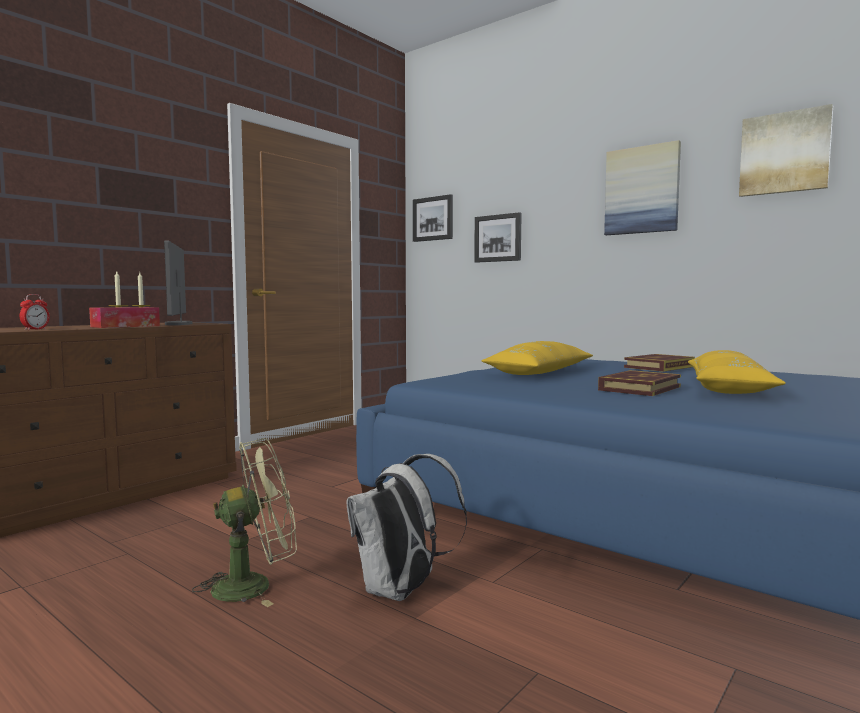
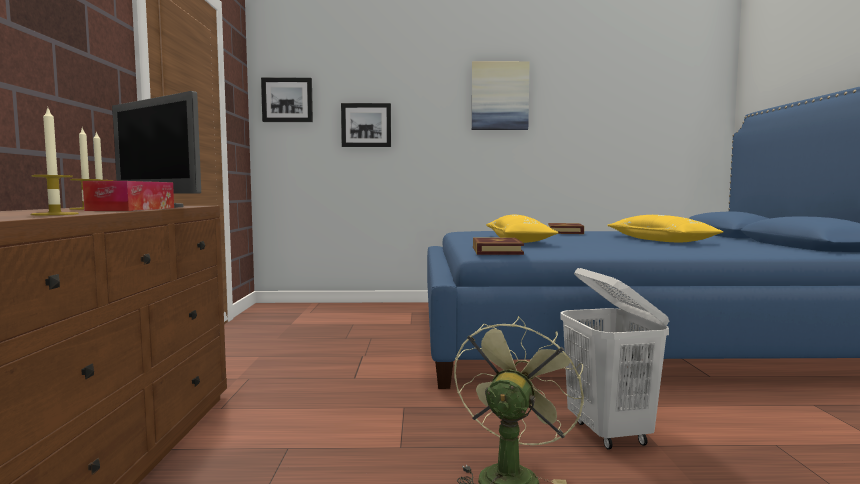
camera: 40 degrees left, 0 degrees up
alarm clock [20,294,50,330] -> candle [31,106,79,215]
white backpack [346,454,467,601] -> white laundry basket [560,268,669,449]
book [598,370,681,396] -> book moved to [473,237,524,255]
picture [739,104,833,197] -> none

